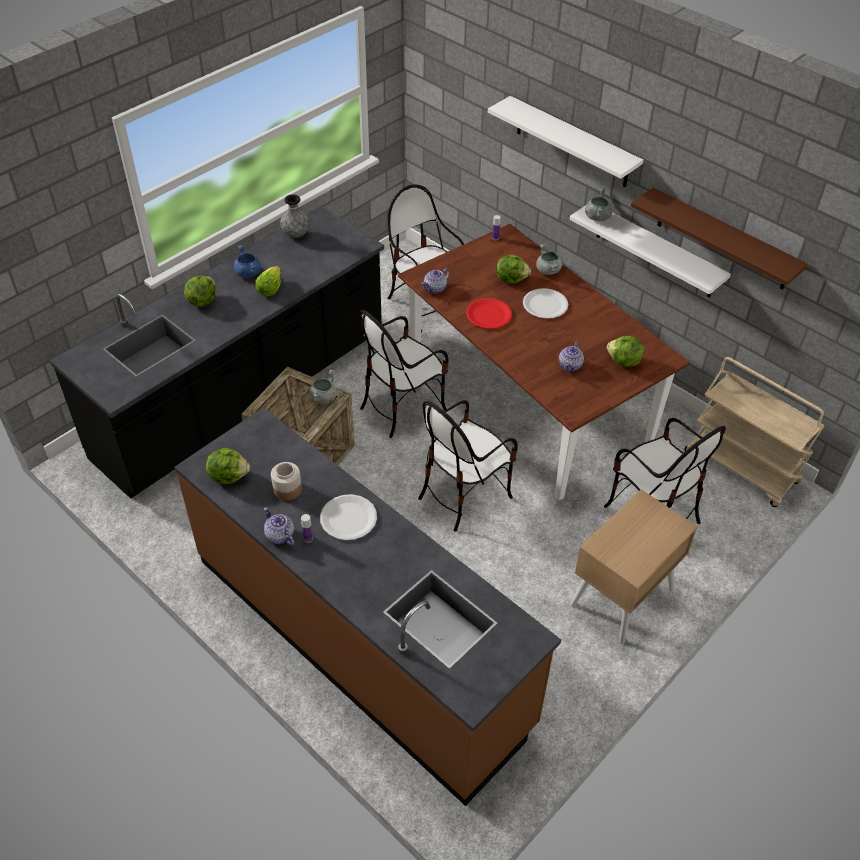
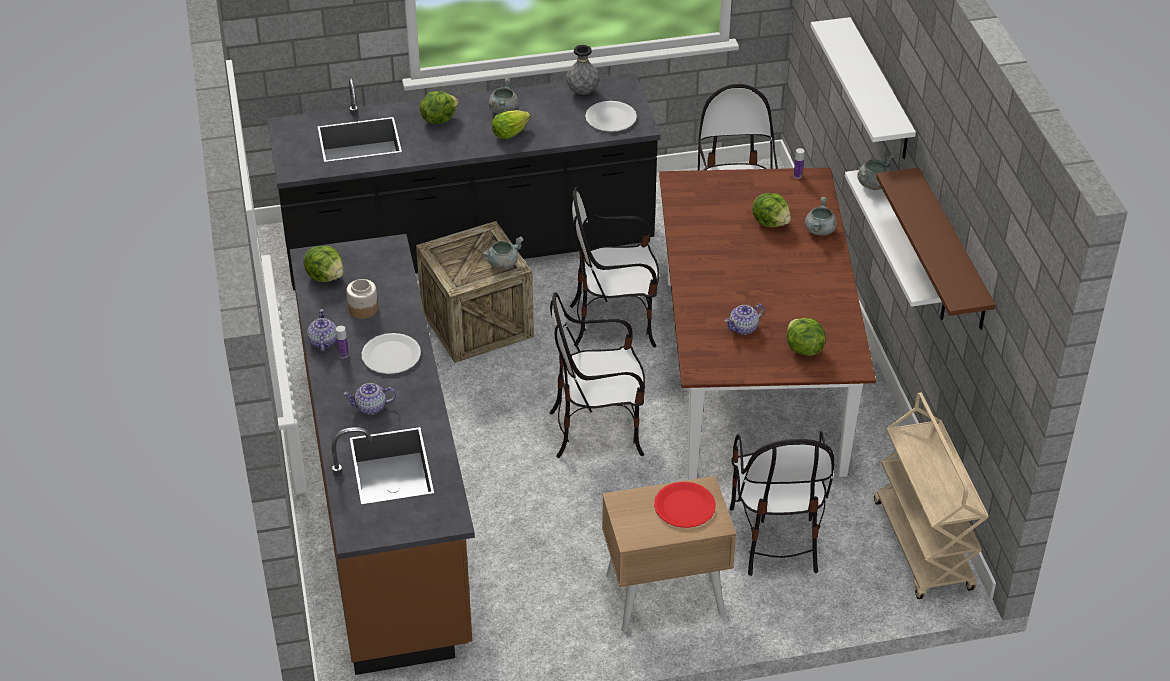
camera: 35 degrees right, 5 degrees down
blue cooking pot [234,245,261,278] -> grey cooking pot [489,78,519,114]
teapot [421,268,450,294] -> teapot moved to [343,383,396,415]
red plate [466,298,512,329] -> red plate moved to [654,482,716,528]
white plate [523,288,568,319] -> white plate moved to [585,101,637,132]

